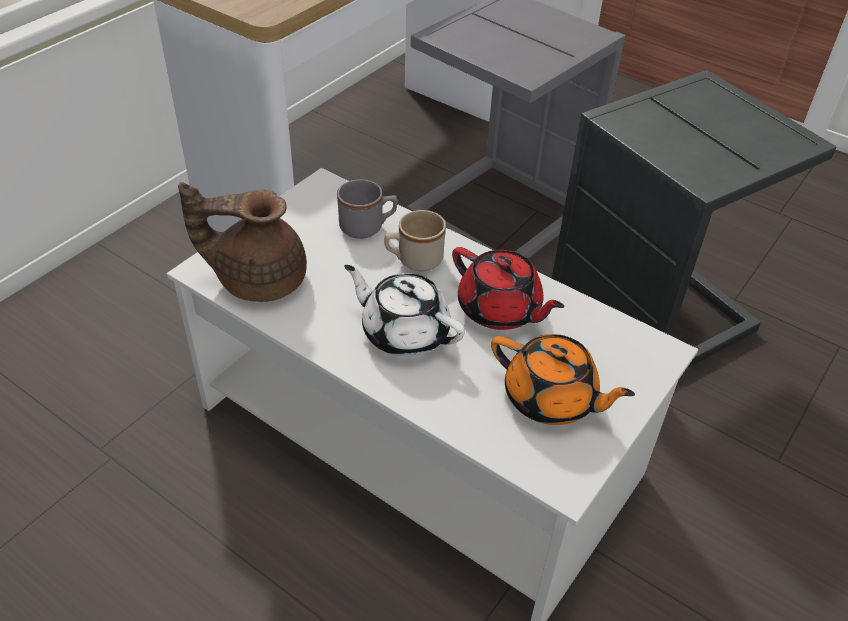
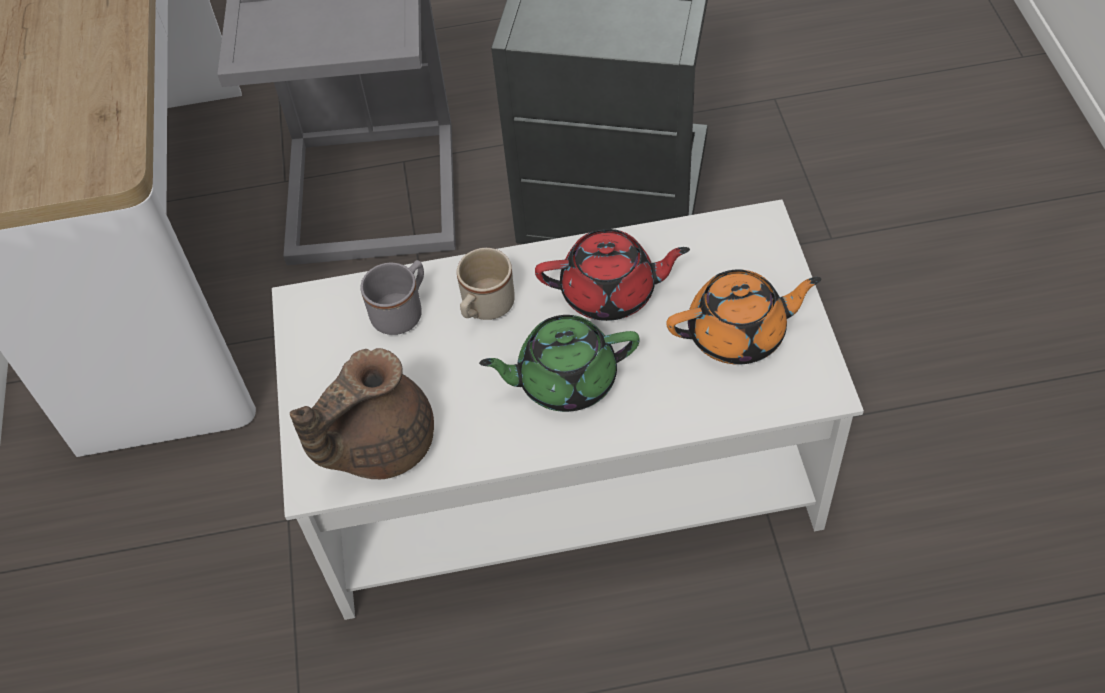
camera: 40 degrees left, 10 degrees up
white teapot [344,265,465,357] -> green teapot [479,315,640,412]

